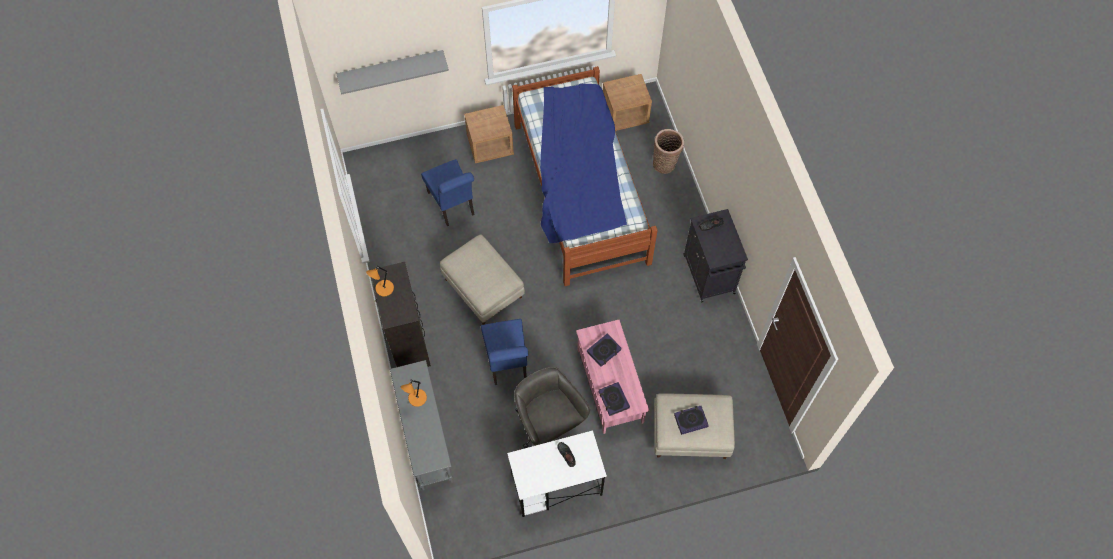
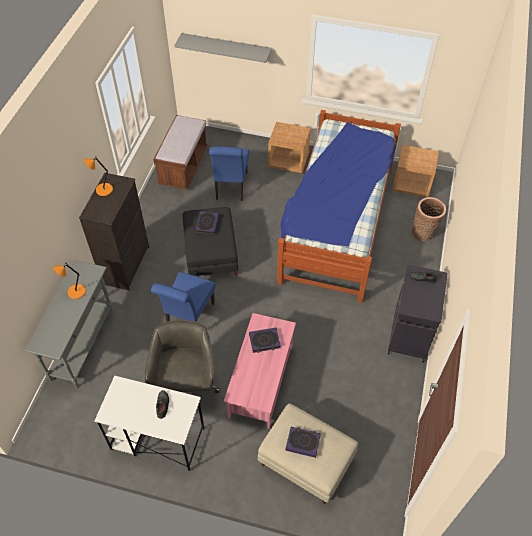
camera: 30 degrees right, 10 degrees down
beige ottoman [440,235,525,325] -> black ottoman [182,207,238,276]
book [598,382,630,416] -> book moved to [195,211,219,235]
none -> brown bench [153,115,208,190]

